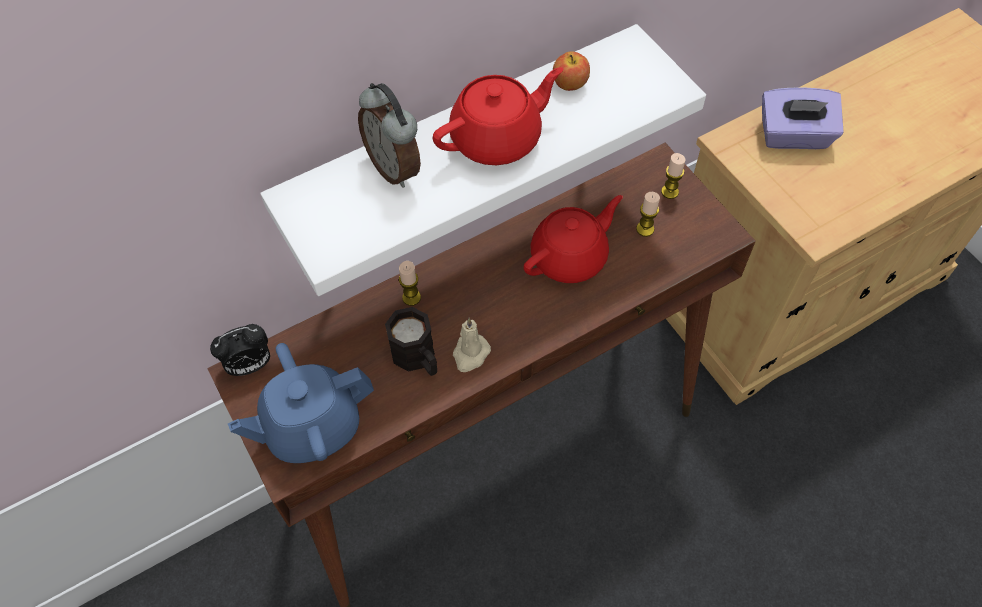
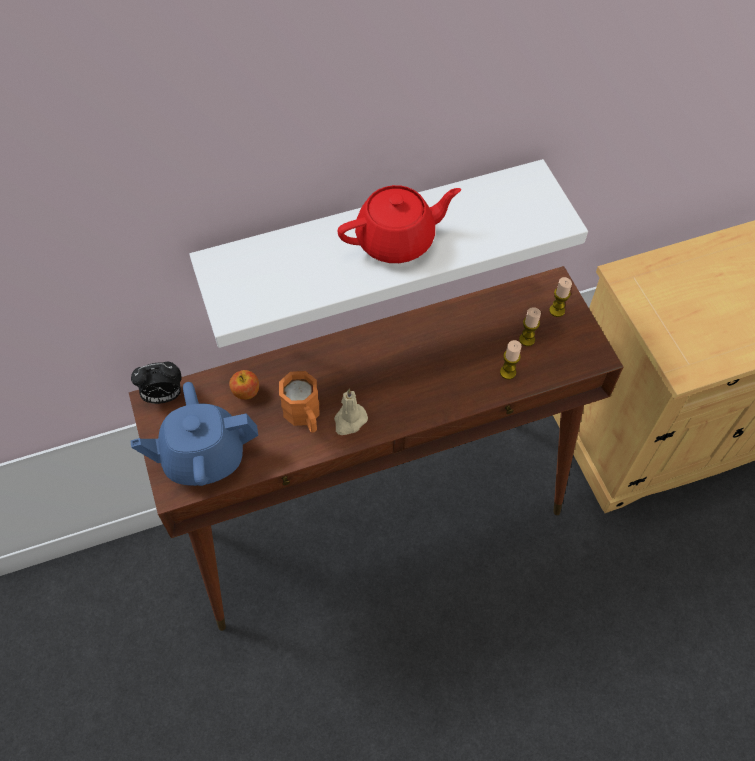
camera: 10 degrees right, 0 degrees up
alarm clock [358,83,421,188] -> none
black mug [385,307,437,376] -> orange mug [279,371,319,433]
candle [399,261,421,306] -> candle moved to [500,340,521,380]
red teapot [524,195,623,283] -> none
apple [553,51,590,91] -> apple moved to [229,370,259,399]
purple tissue box [762,87,844,149] -> none

